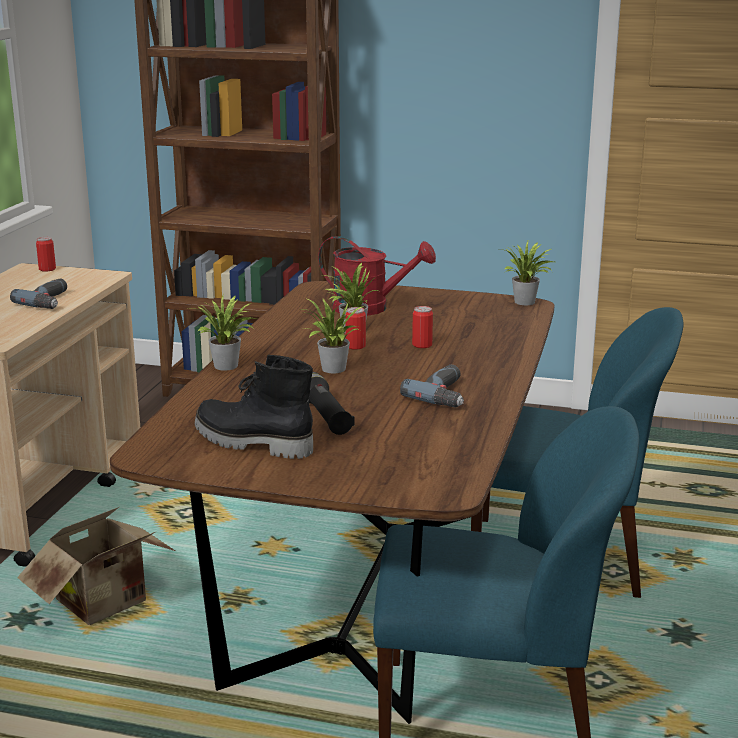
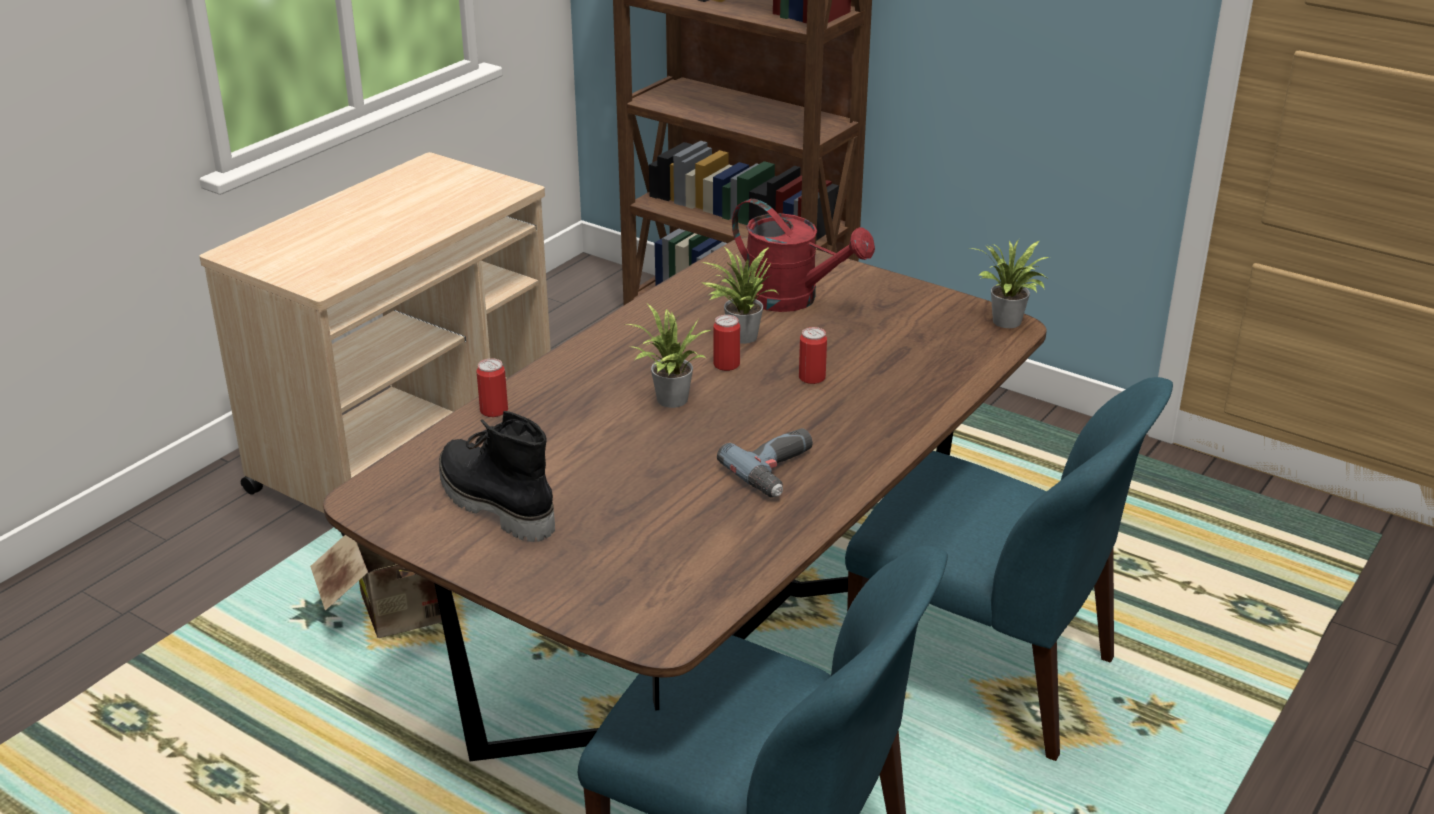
camera: 20 degrees right, 10 degrees up
power drill [10,279,67,309] -> none
can [36,237,56,272] -> can moved to [476,358,508,417]
potted plant [190,295,258,371] -> none
black flashlight [309,372,354,435] -> none

